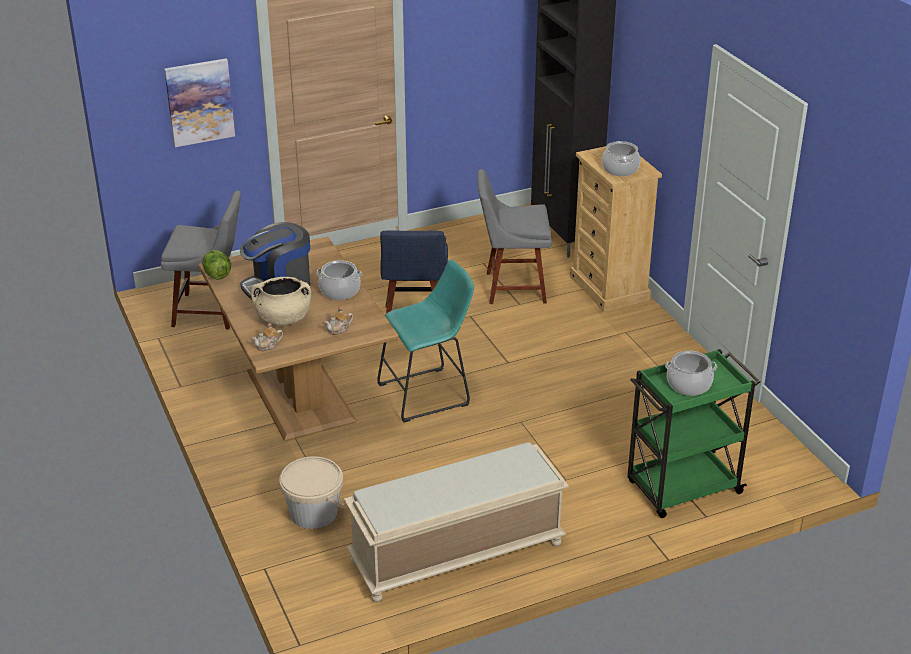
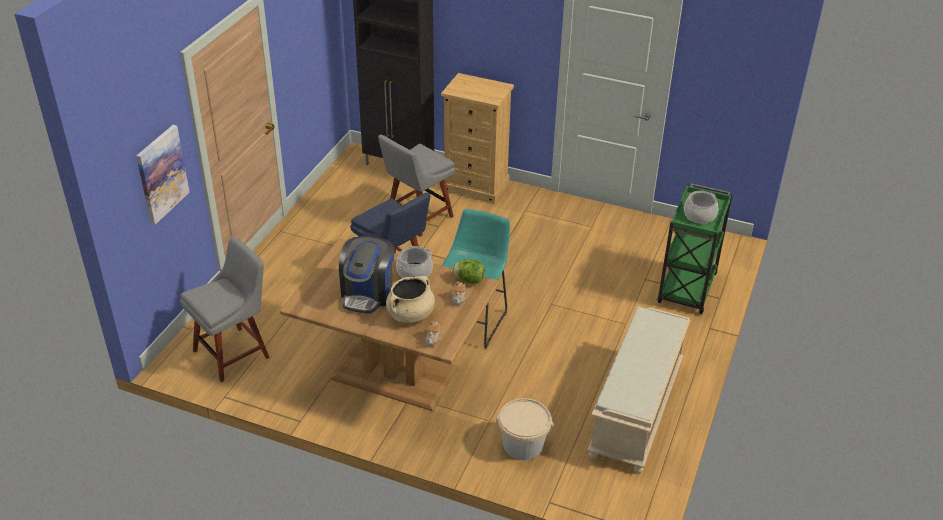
camera: 45 degrees left, 5 degrees up
lettuce [202,250,231,280] -> lettuce moved to [452,259,485,283]
cooking pot [602,141,640,176] -> none

